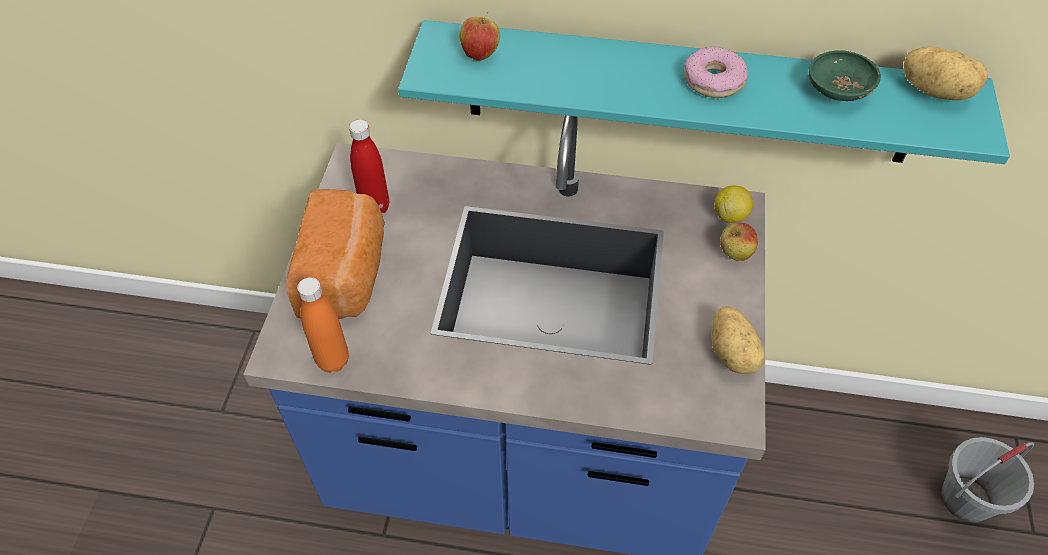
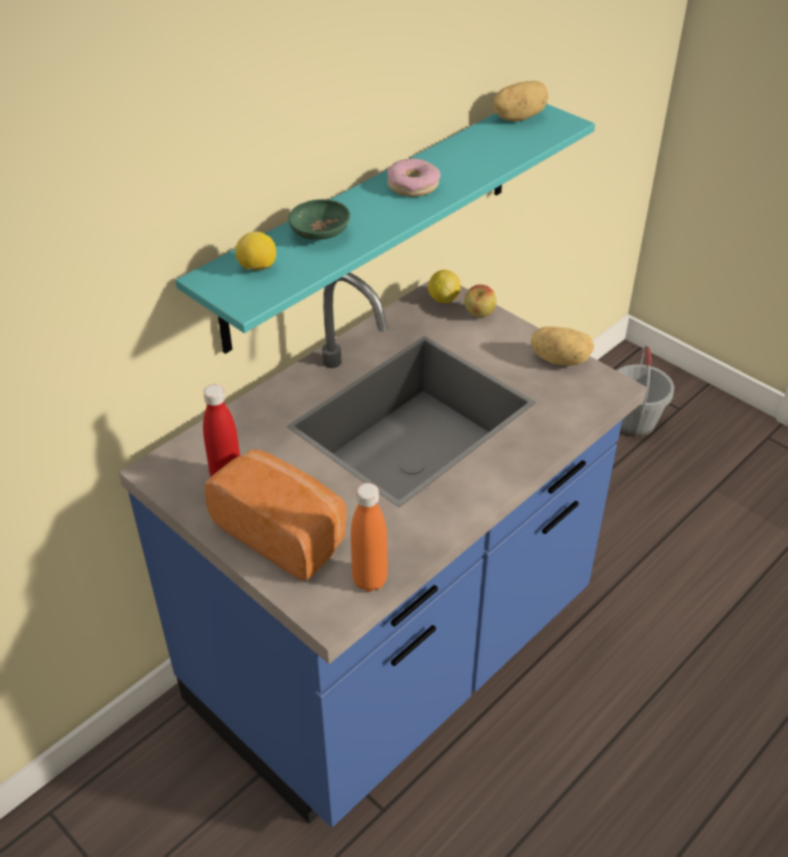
camera: 55 degrees left, 10 degrees down
apple [460,12,500,61] -> lemon [235,231,276,270]
green bowl [809,50,881,101] -> green bowl moved to [288,199,350,240]

